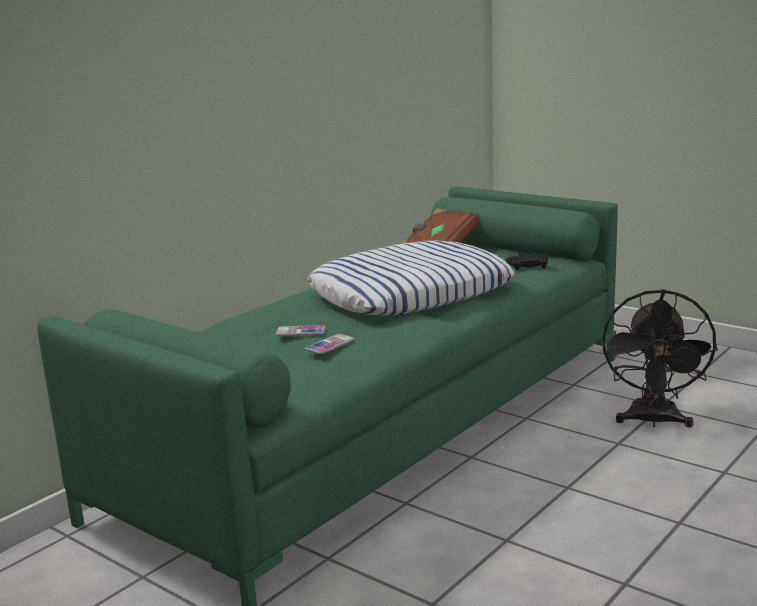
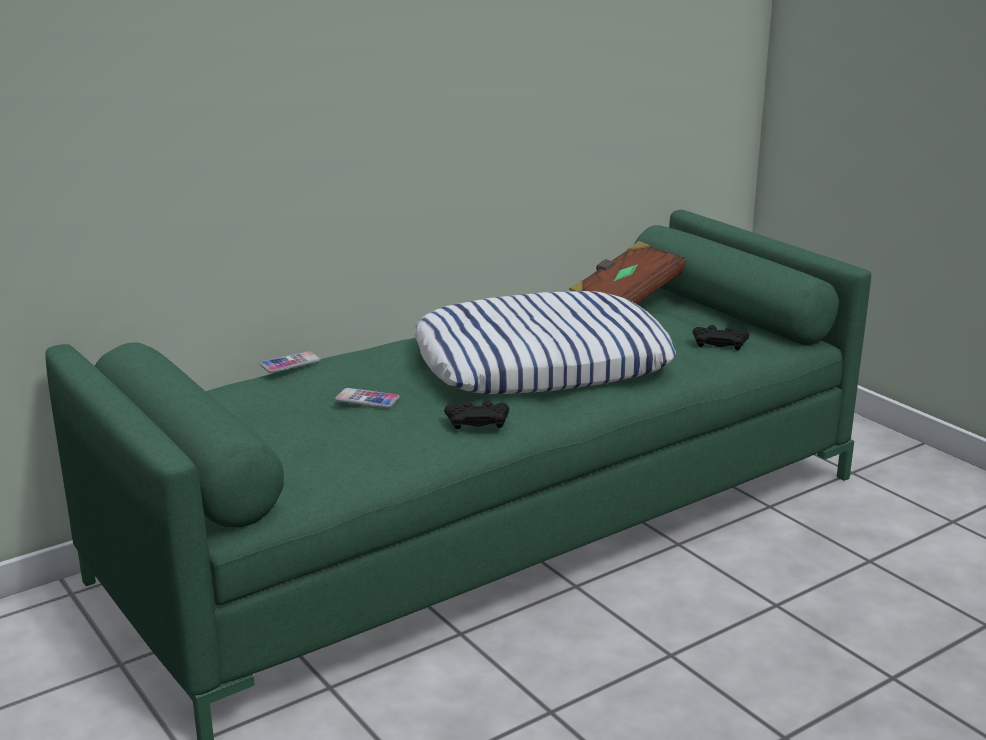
camera: 15 degrees right, 5 degrees up
phone [305,334,355,355] -> phone moved to [260,351,321,373]
black fan [602,289,718,428] -> none
none -> black game controller [444,401,509,429]

